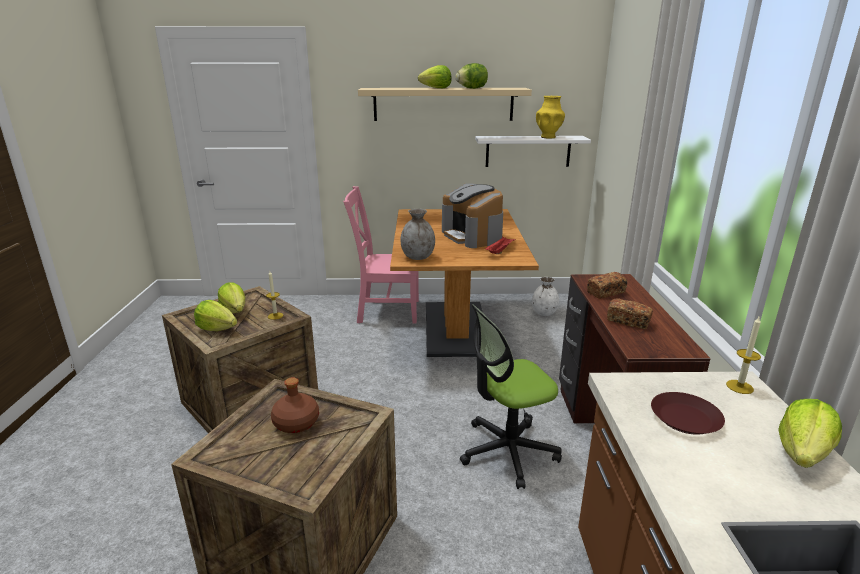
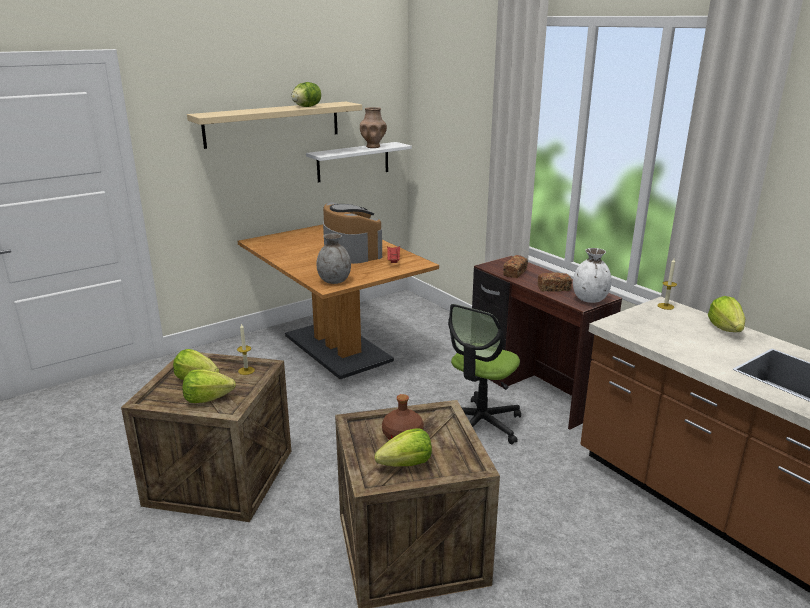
camera: 35 degrees left, 0 degrees up
pink chair [343,186,419,324] -> none
lettuce [418,65,451,88] -> lettuce moved to [375,428,432,467]
coffee machine [442,183,503,248] -> coffee machine turned 150 degrees counterclockwise [323,202,382,264]
white vase [532,277,559,316] -> white vase moved to [573,248,612,303]
yellow vase [536,96,565,138] -> brown vase [360,107,387,148]
brown plate [651,392,725,435] -> none

